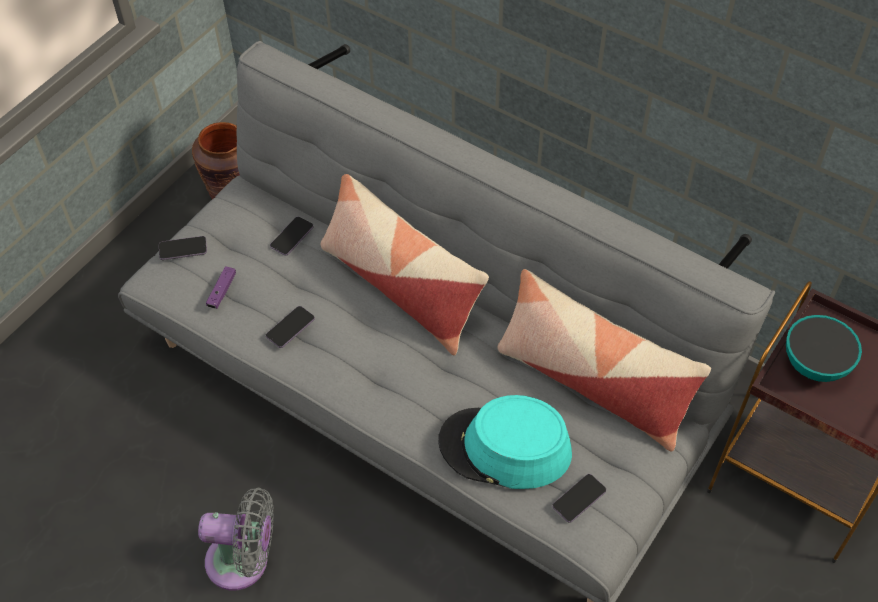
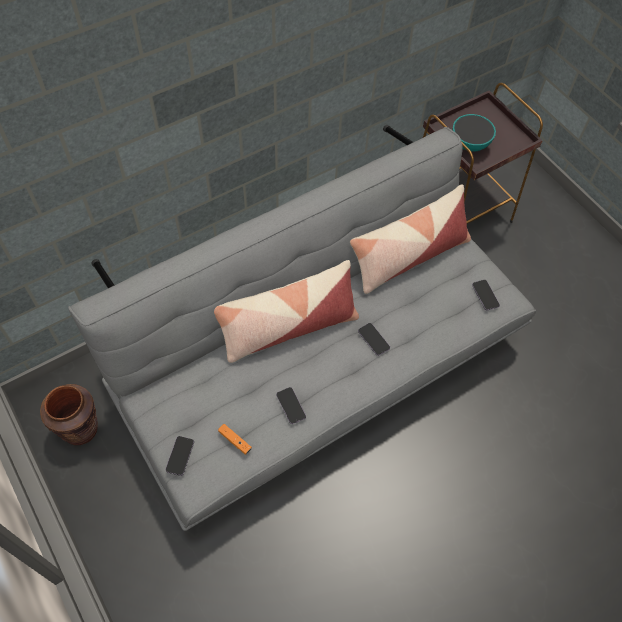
camera: 70 degrees left, 5 degrees up
grey fan [198,488,274,590] -> none
purple game controller [206,267,236,309] -> orange game controller [218,424,252,455]
phone [270,217,314,256] -> phone moved to [358,323,390,356]
turquoise hat [438,395,572,489] -> none

